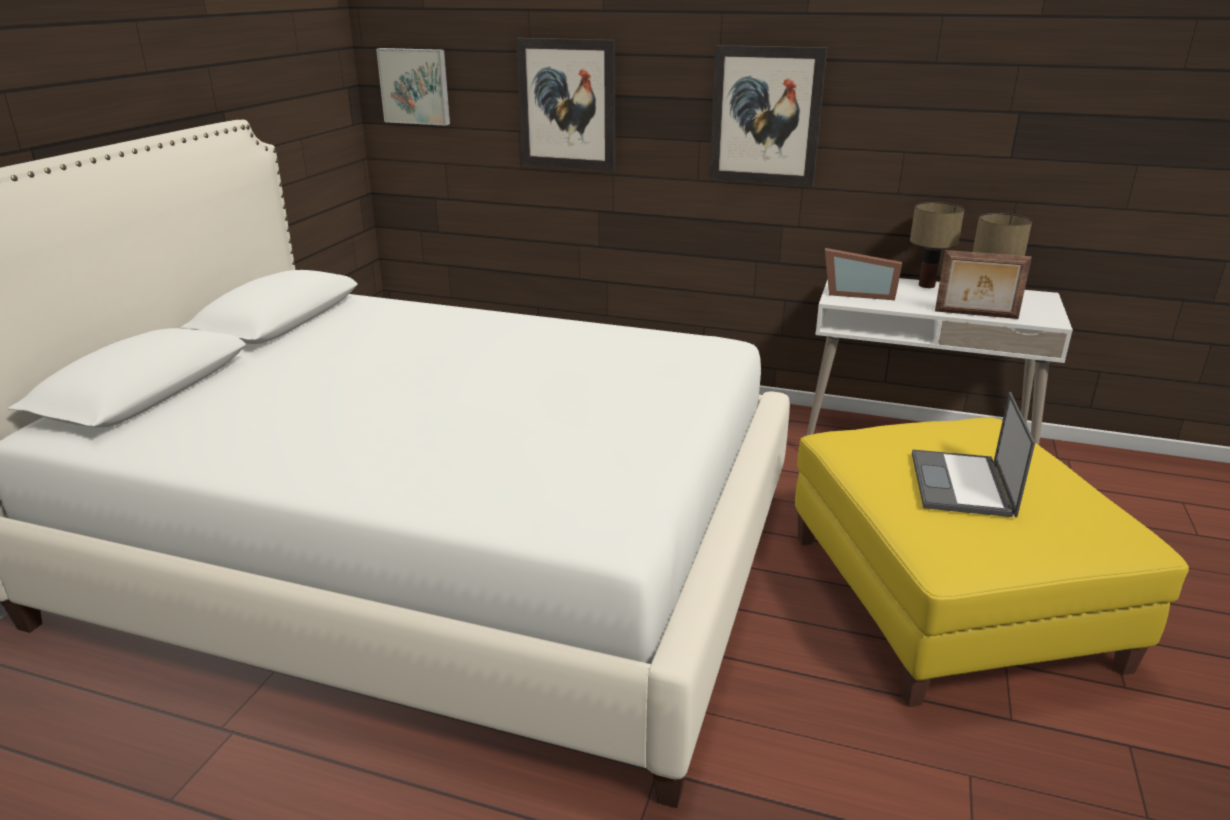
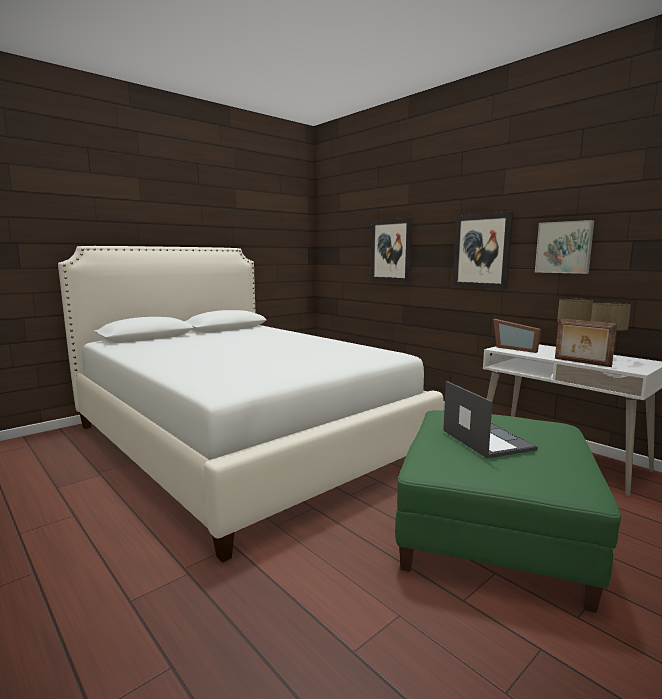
camera: 30 degrees right, 15 degrees down
picture [376,48,450,126] -> picture moved to [535,220,594,274]
yellow ottoman [795,417,1189,707] -> green ottoman [395,410,621,613]
laptop [912,392,1035,518] -> laptop turned 120 degrees clockwise [443,381,538,459]

